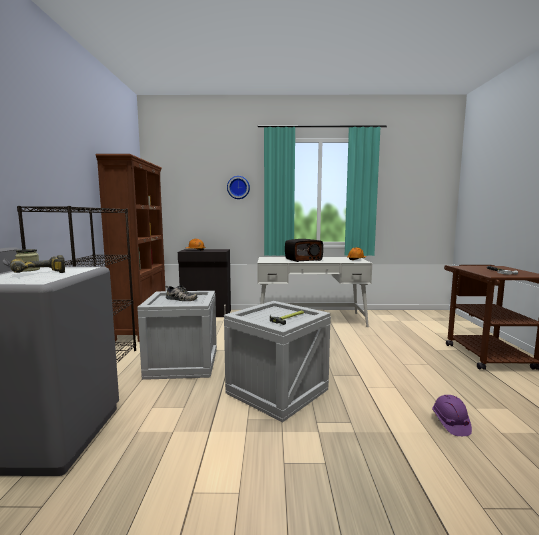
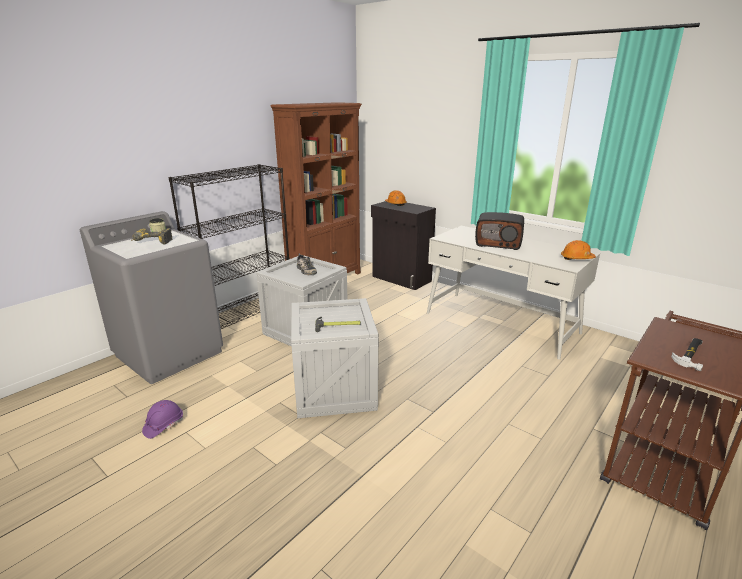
camera: 40 degrees right, 15 degrees up
wall clock [227,176,250,199] -> none
purple hard hat [432,395,472,436] -> purple hard hat moved to [142,400,183,439]

